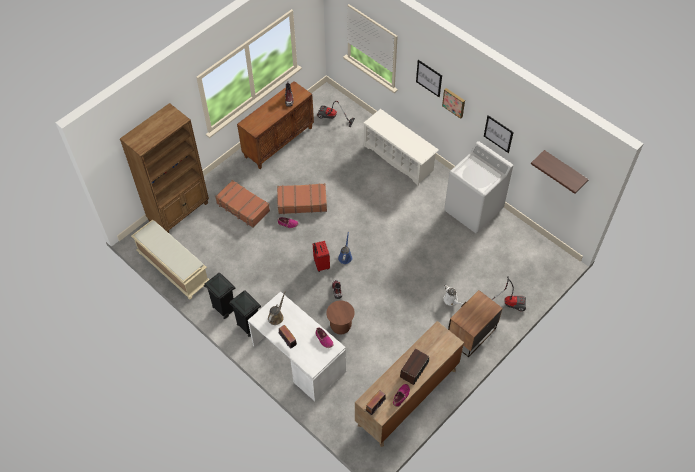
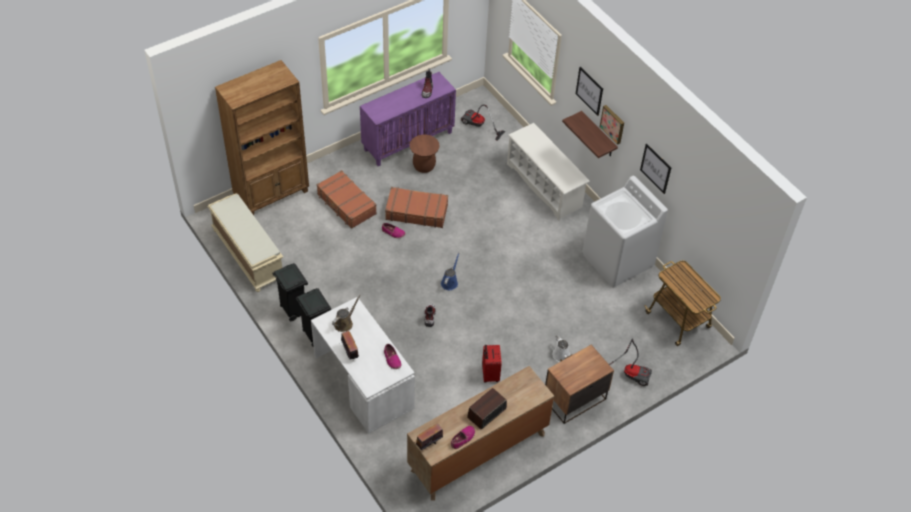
camera: 10 degrees right, 5 degrees down
brown cabinet [237,81,314,169] -> purple cabinet [360,72,456,166]
red suitcase [313,241,330,272] -> red suitcase moved to [482,345,502,383]
brown stool [326,300,355,334] -> brown stool moved to [410,135,440,173]
shelf [531,150,589,194] -> shelf moved to [562,111,618,158]
none -> cart [645,260,721,346]

